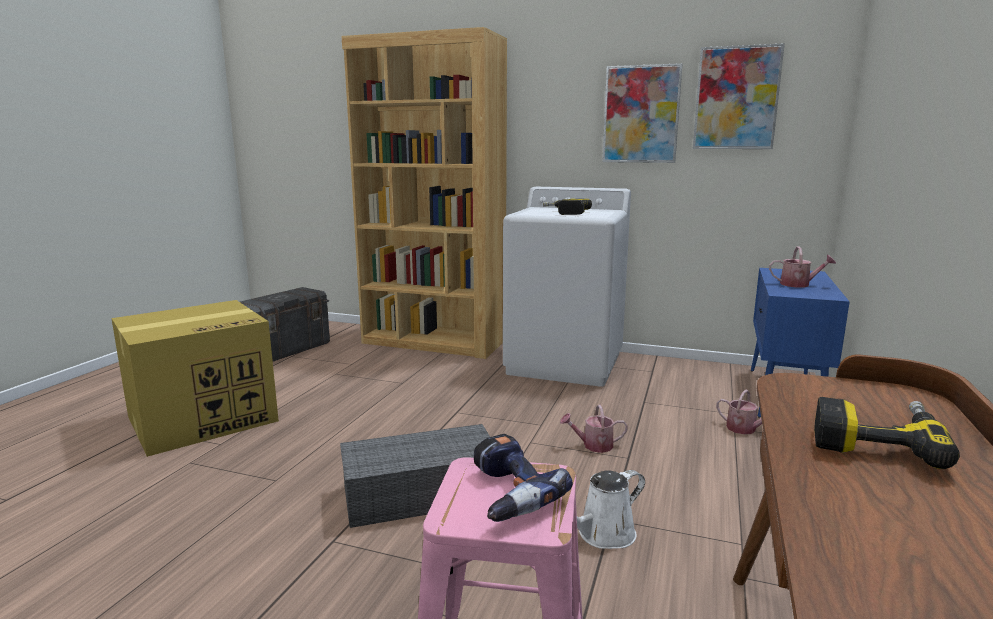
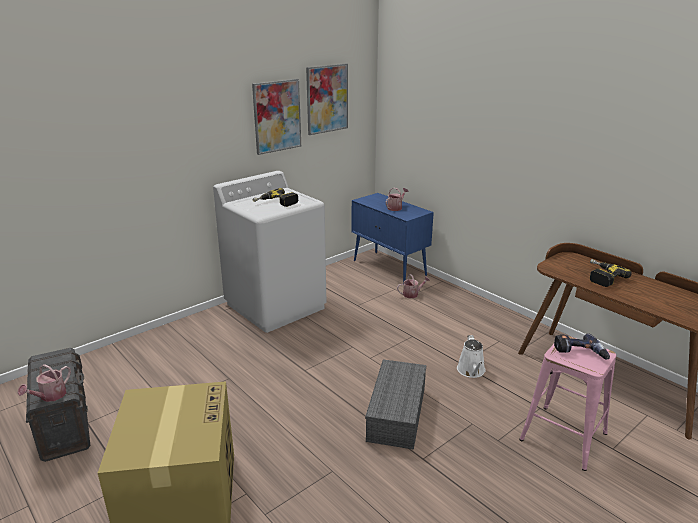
camera: 60 degrees left, 10 degrees up
brown bookcase [342,27,507,359] -> none
watering can [560,404,628,453] -> watering can moved to [18,364,71,402]

